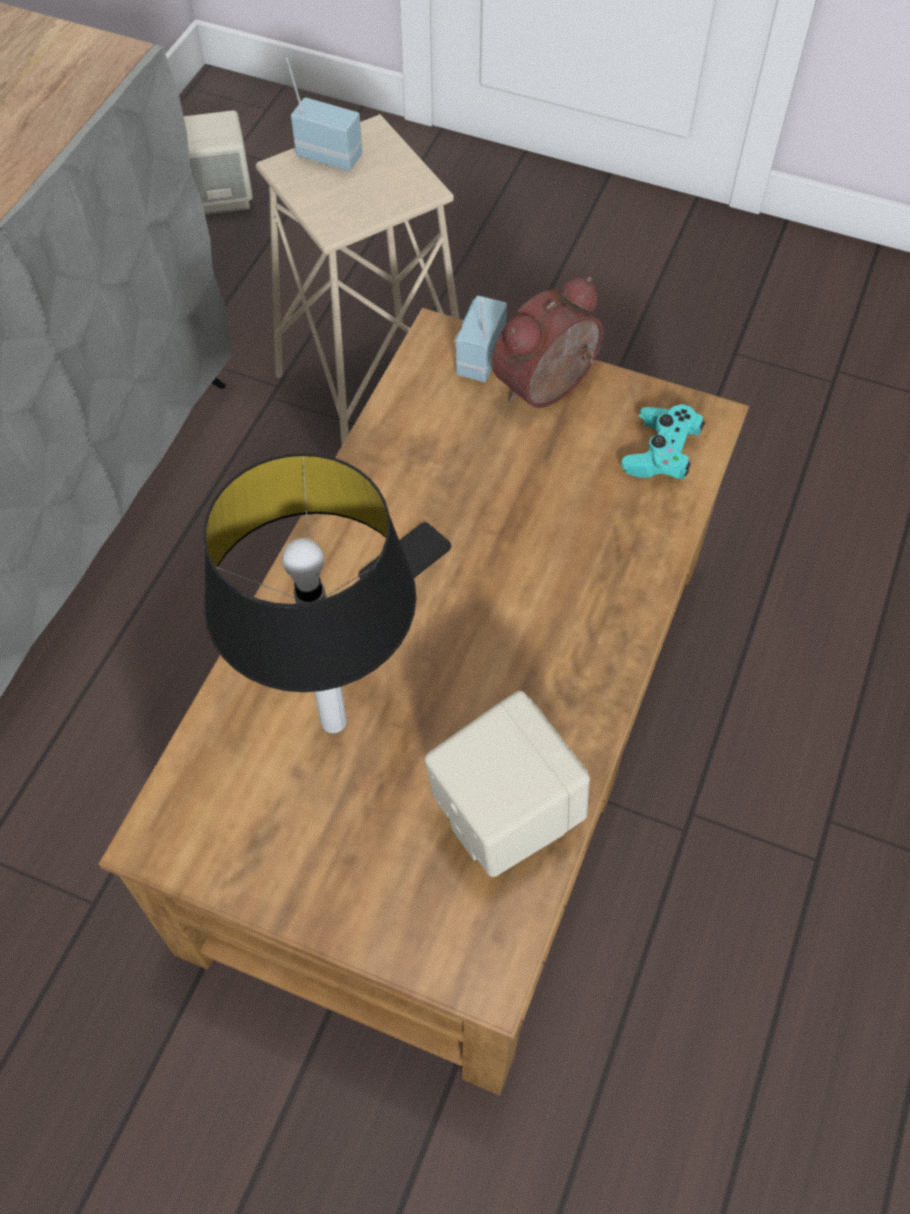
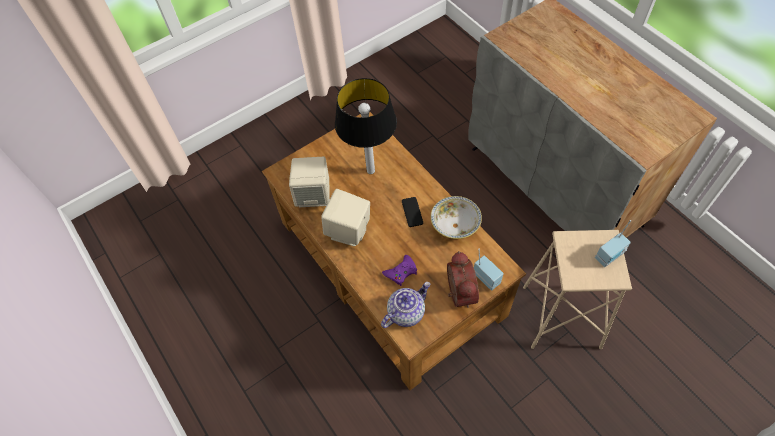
camera: 125 degrees right, 0 degrees up
beige speaker [184,110,253,215] -> beige speaker moved to [321,189,370,246]
turquoise game controller [621,404,705,480] -> teapot [381,282,430,328]
none -> purple game controller [382,255,417,286]
none -> bowl [431,196,482,239]

